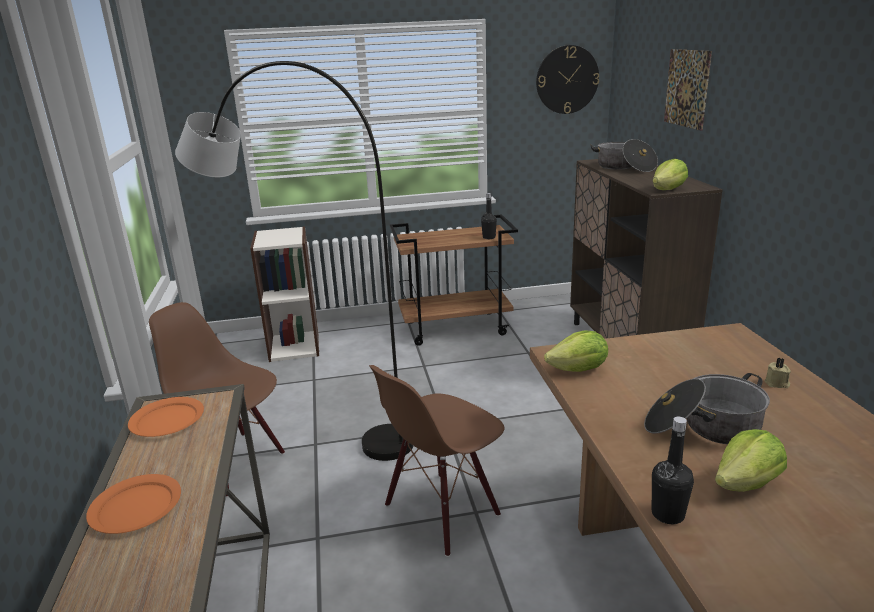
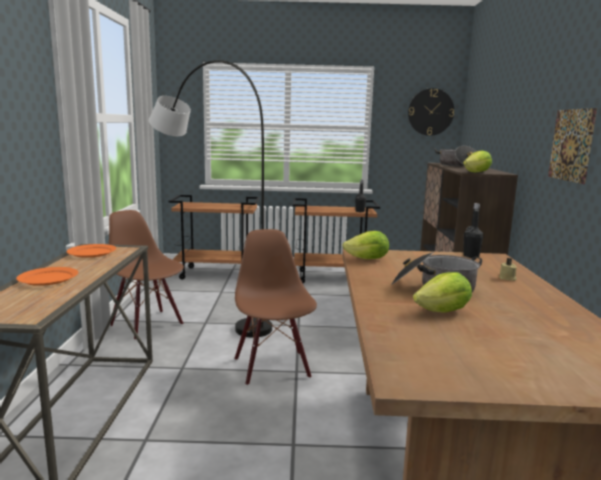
camera: 10 degrees right, 10 degrees down
bookcase [250,226,319,362] -> brown cart [168,195,259,280]
brown chair [369,365,504,557] -> brown chair turned 105 degrees clockwise [234,229,317,386]
black bottle [652,417,694,524] -> black bottle moved to [463,203,483,258]
picture [664,49,712,131] -> picture moved to [548,108,597,184]

